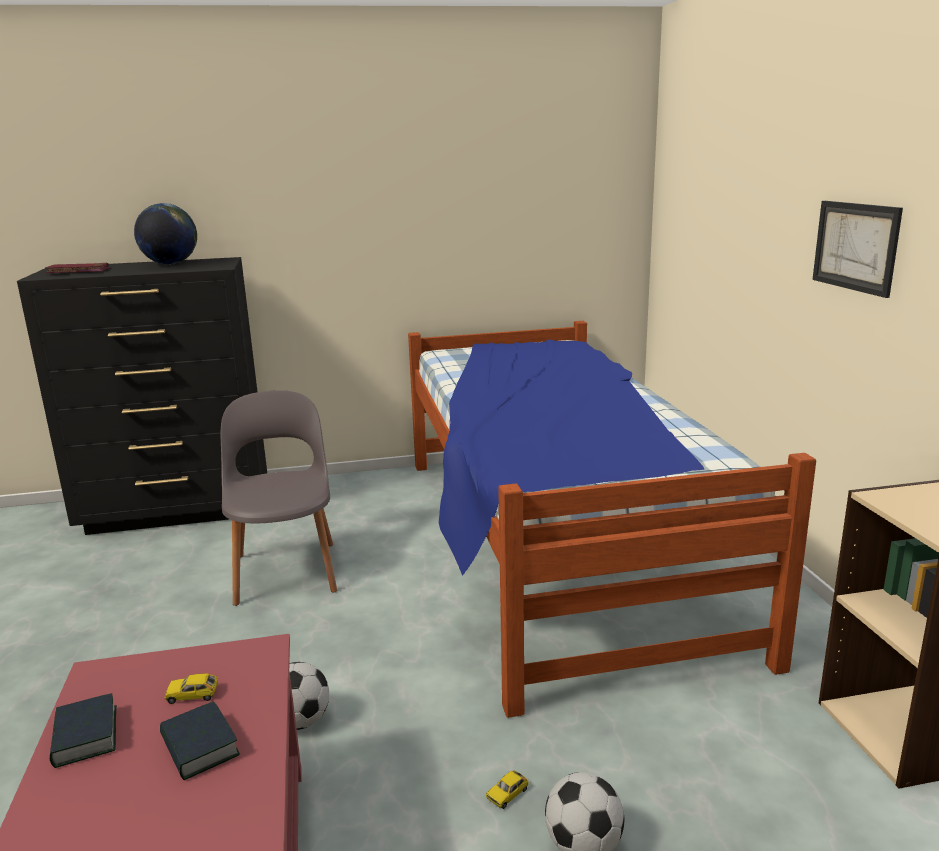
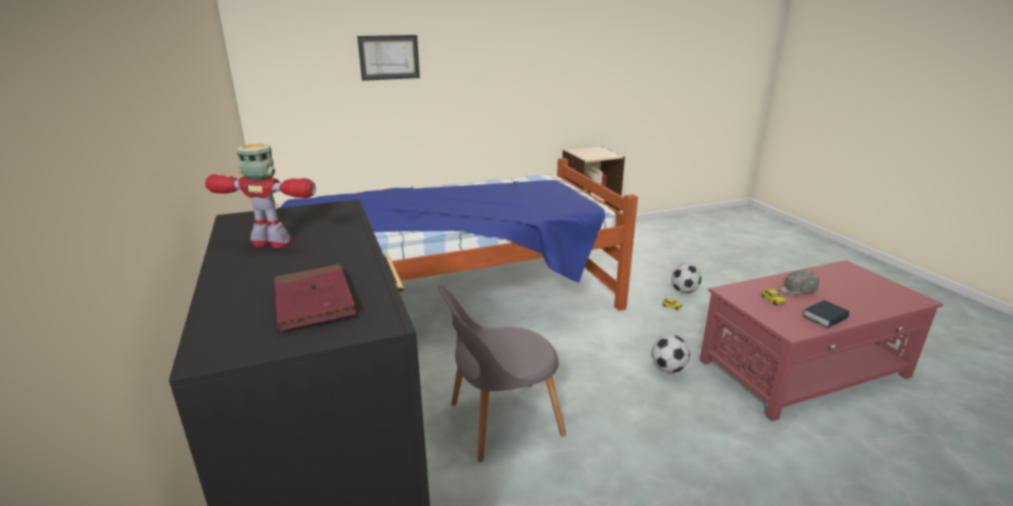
camera: 100 degrees left, 5 degrees up
globe [134,203,197,265] -> toy robot [205,144,316,248]
book [160,701,240,780] -> grey cap [778,270,819,295]
picture [812,201,903,298] -> picture moved to [357,35,420,81]

